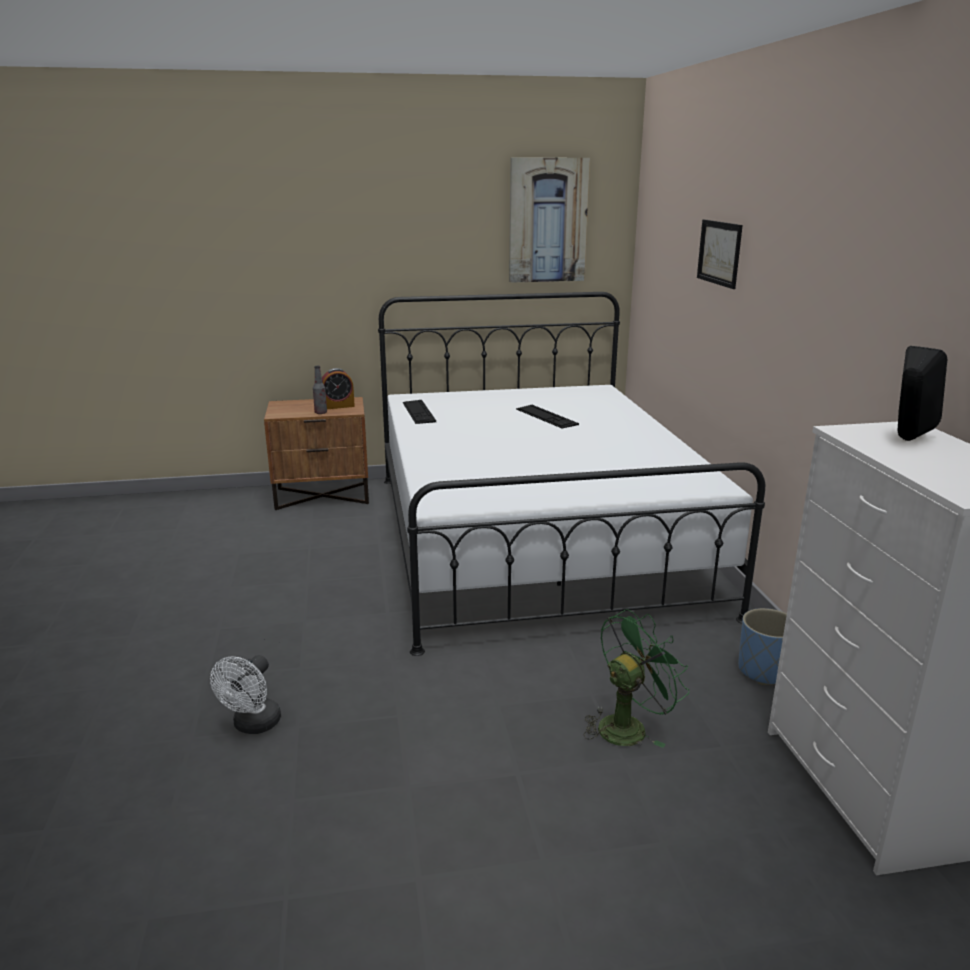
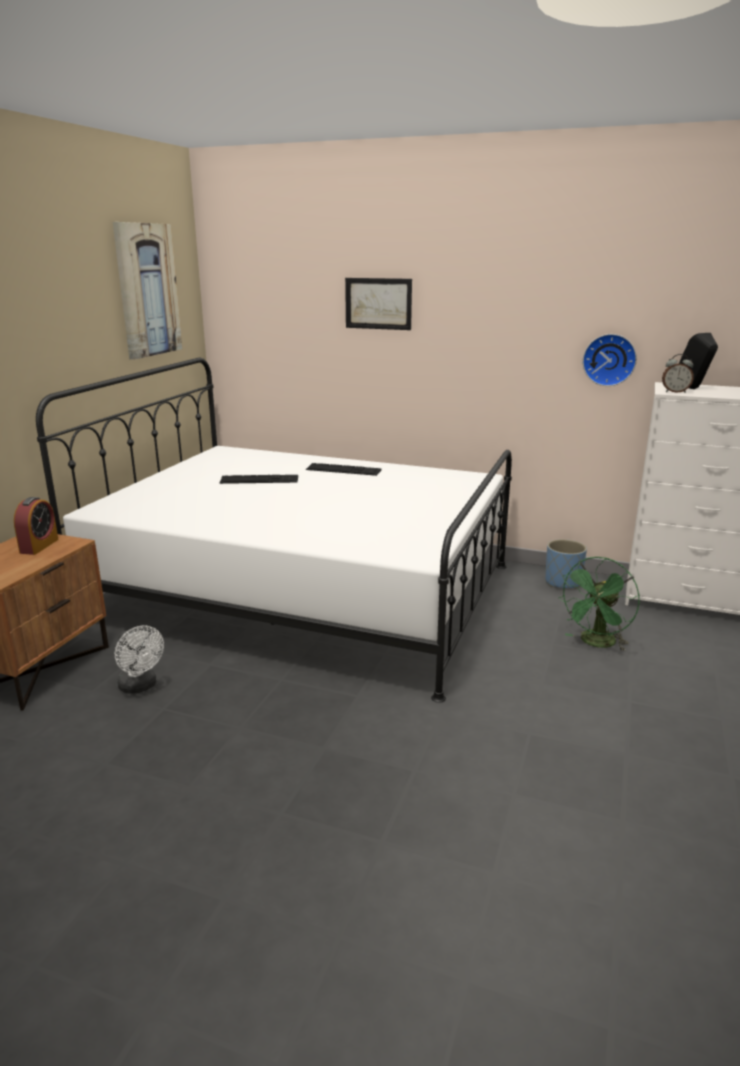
camera: 60 degrees left, 0 degrees up
white fan [210,655,281,734] -> white fan moved to [115,625,164,694]
bottle [313,366,327,414] -> none
keyboard [403,400,436,424] -> keyboard moved to [306,463,382,476]
green fan [583,609,689,748] -> green fan turned 135 degrees counterclockwise [559,557,640,651]
none -> wall clock [582,334,637,386]
none -> alarm clock [662,354,694,393]

